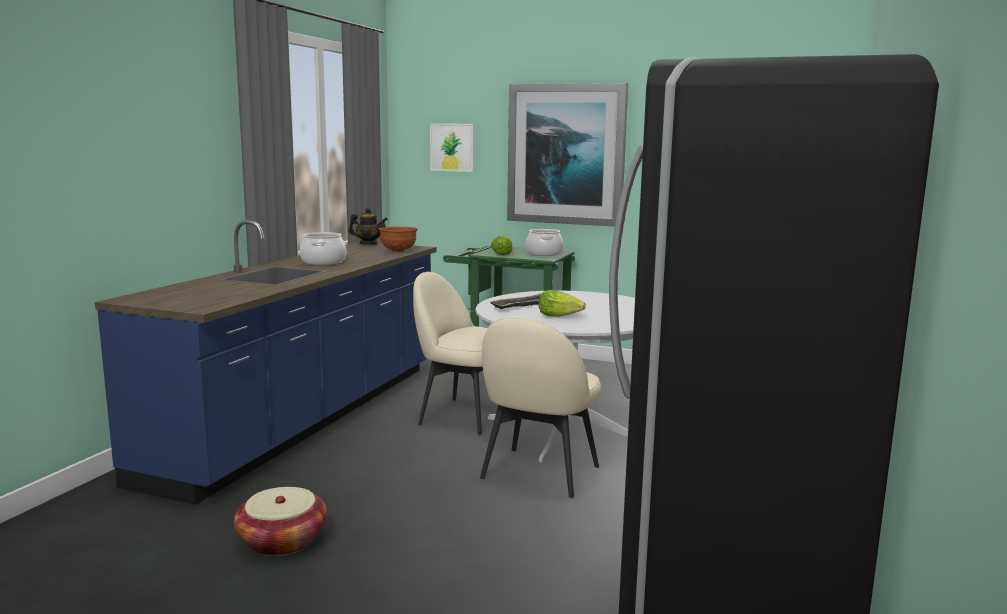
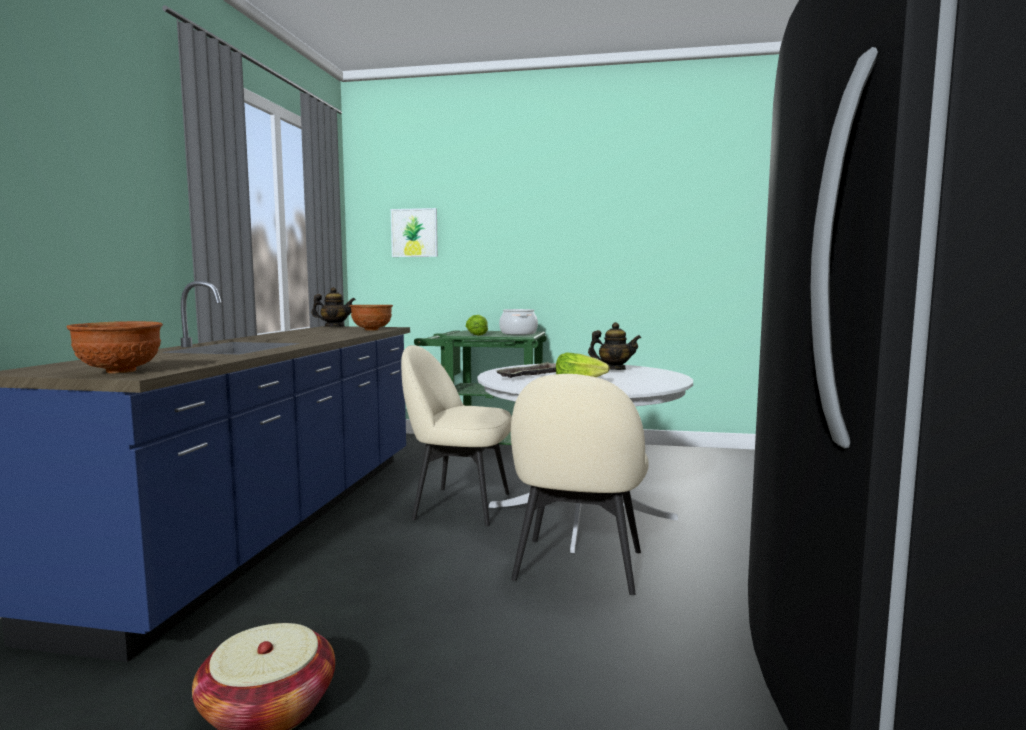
camera: 10 degrees left, 5 degrees down
cooking pot [300,232,346,265] -> none
picture [507,83,628,227] -> none
none -> brown bowl [67,321,163,373]
none -> teapot [588,322,641,370]

